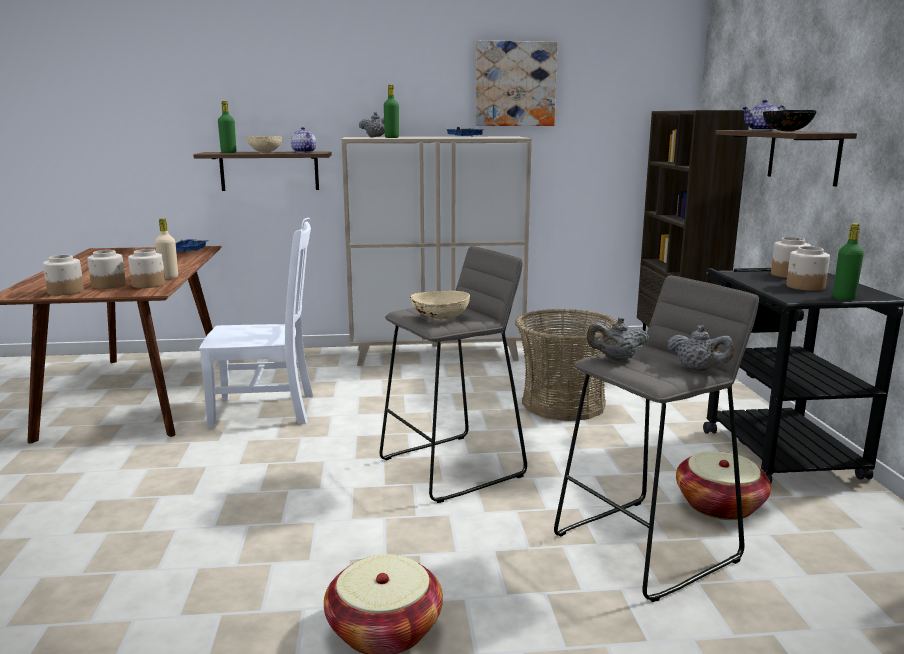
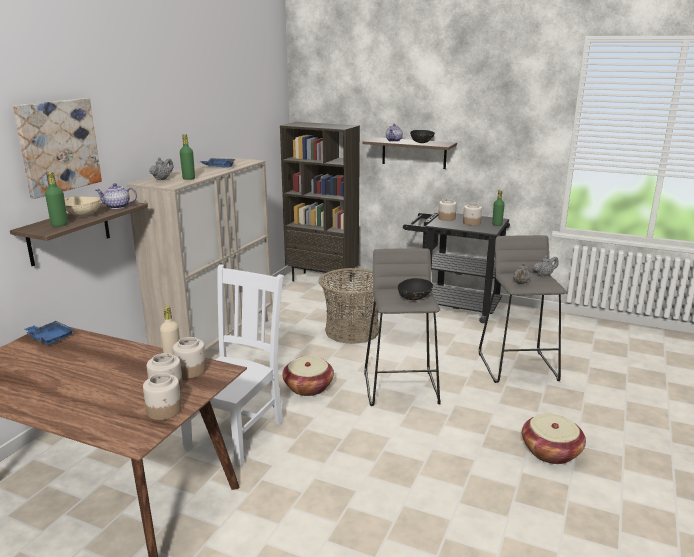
camera: 60 degrees left, 5 degrees up
beige bowl [410,291,470,319] -> black bowl [398,278,433,300]
picture [475,41,558,126] -> picture moved to [13,98,102,199]
basket [676,451,771,520] -> basket moved to [282,356,334,396]

